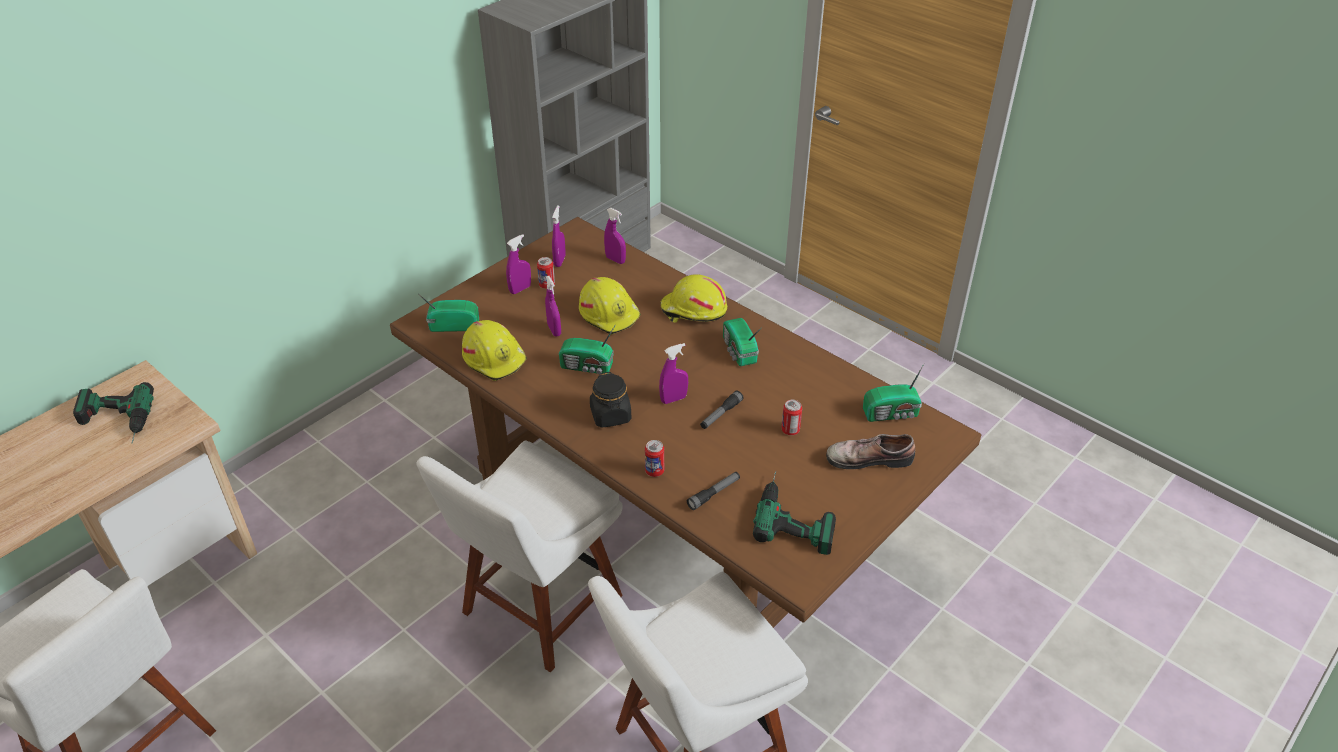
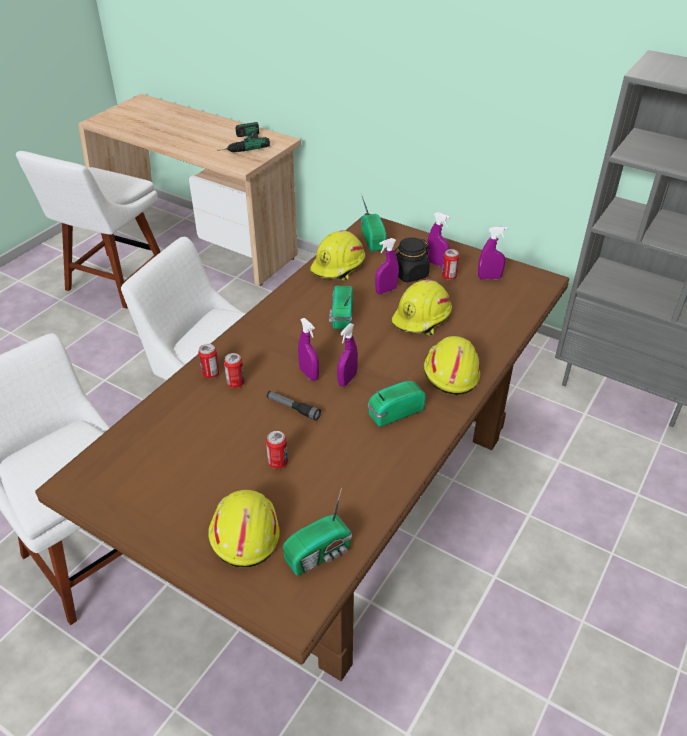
camera: 80 degrees right, 0 degrees up
black jar [590,372,631,428] -> black jar moved to [395,237,430,282]
purple spray bottle [604,208,626,264] -> purple spray bottle moved to [337,323,358,387]
flashlight [687,472,740,510] -> none
power drill [753,471,836,555] -> none
shoe [826,434,915,469] -> yellow hard hat [208,490,280,568]
radio [863,363,925,422] -> radio turned 105 degrees counterclockwise [283,488,352,576]
none -> can [224,353,245,388]

